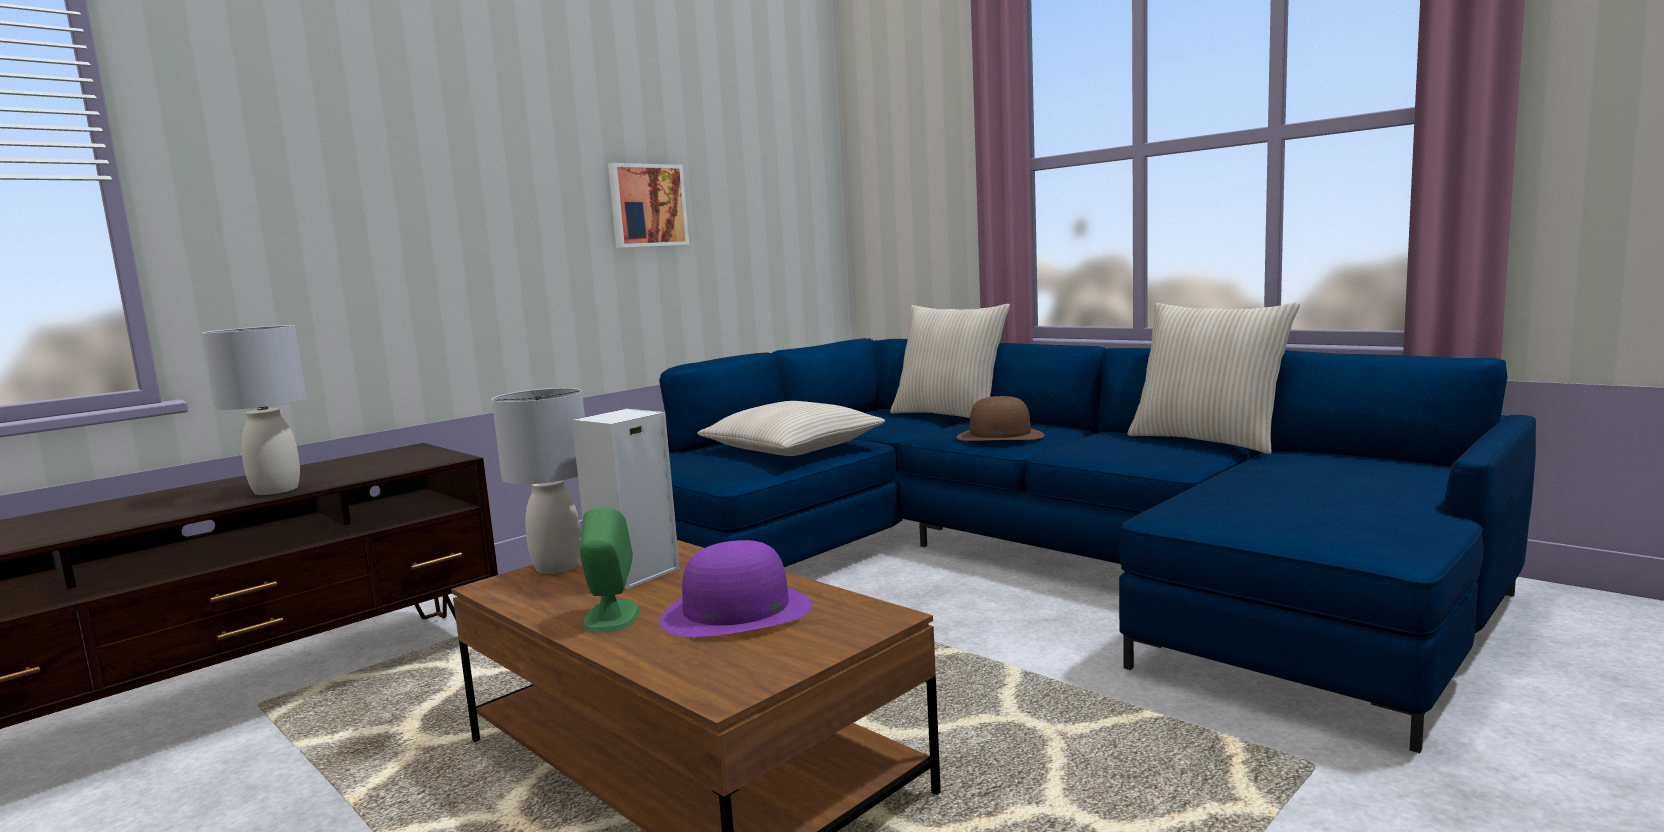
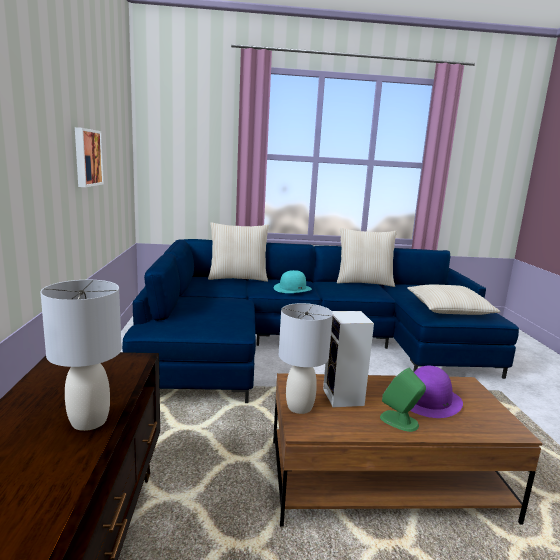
camera: 50 degrees left, 5 degrees up
beige pillow [697,401,885,456] -> beige pillow moved to [407,284,501,315]
brown hat [956,396,1045,441] -> turquoise hat [274,270,312,293]

